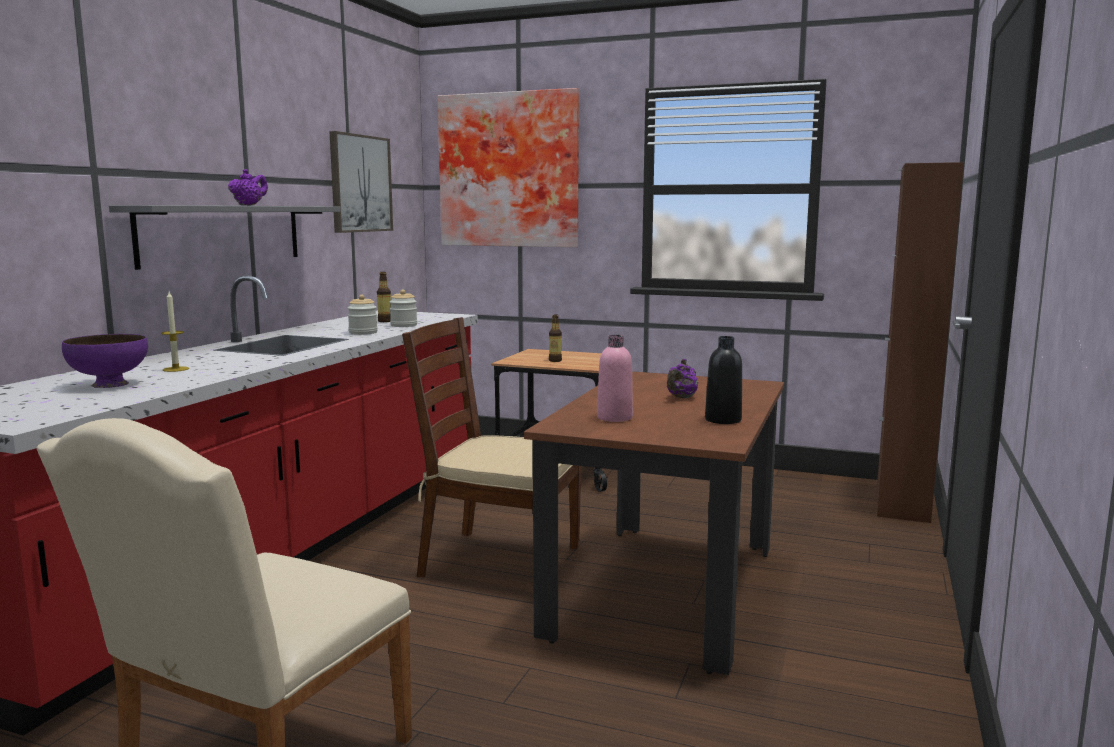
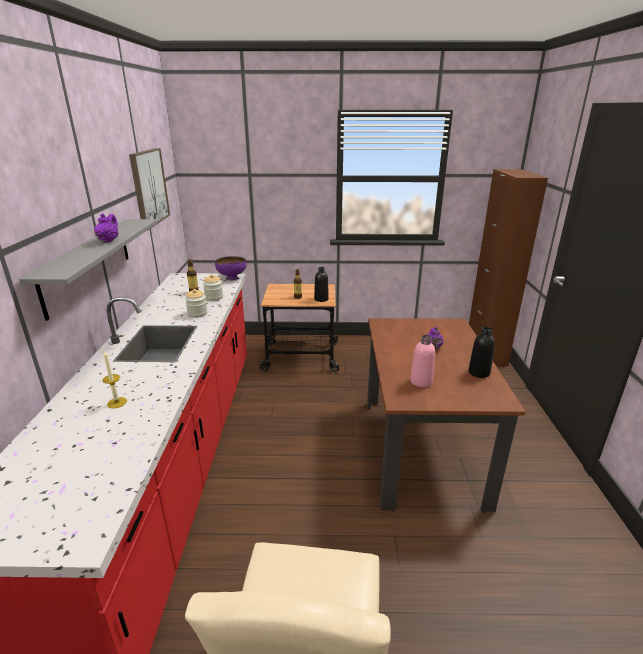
camera: 20 degrees left, 15 degrees up
purple bowl [62,334,148,388] -> purple bowl moved to [215,256,247,281]
brown chair [402,317,582,577] -> none
picture [438,88,579,247] -> none
none -> black bottle [314,267,329,302]

